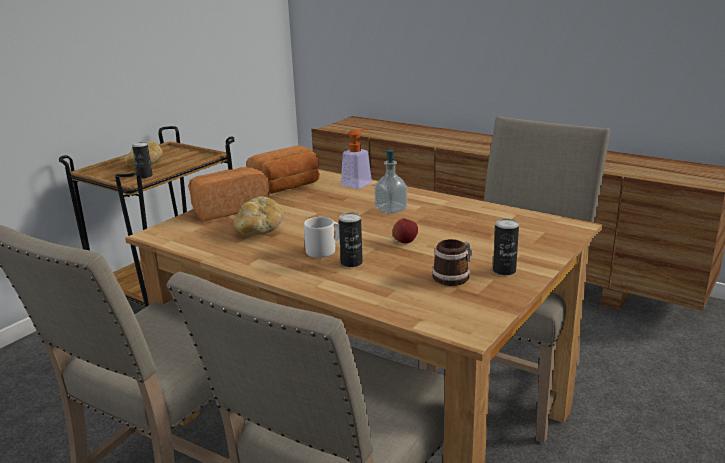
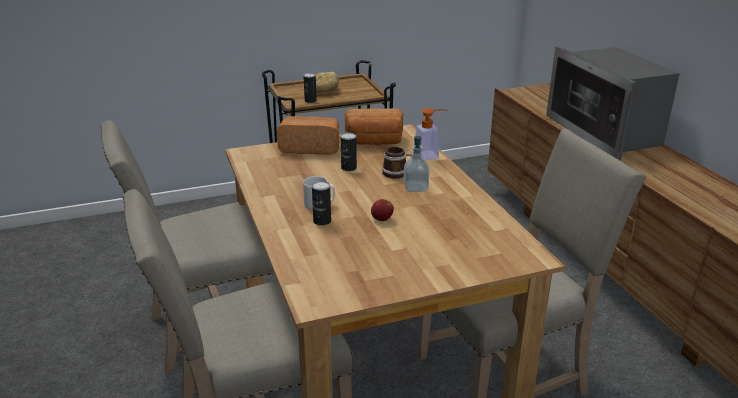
camera: 35 degrees right, 5 degrees up
bread [234,196,284,236] -> none
mug [432,239,472,286] -> mug moved to [382,147,413,179]
can [493,219,519,276] -> can moved to [341,132,357,171]
none -> microwave [546,46,680,160]

